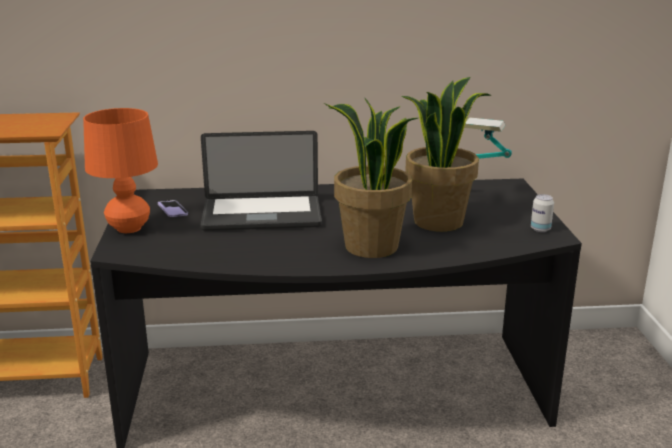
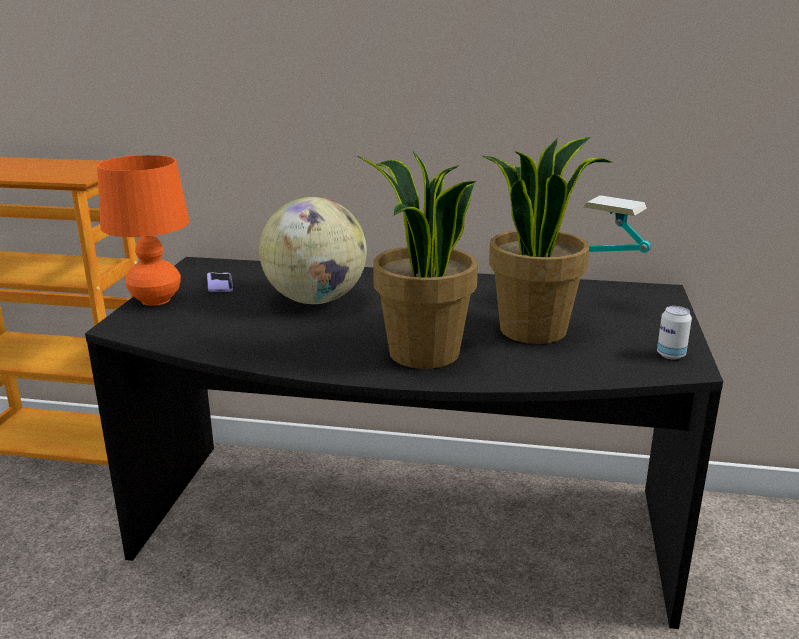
camera: 15 degrees right, 0 degrees up
laptop [201,131,322,231] -> globe [259,197,367,304]

